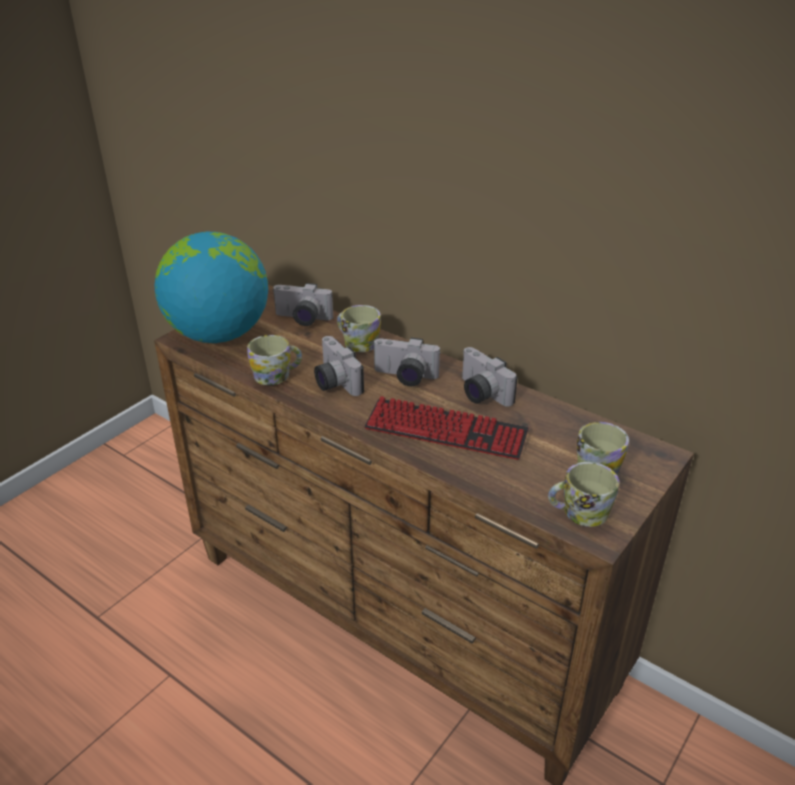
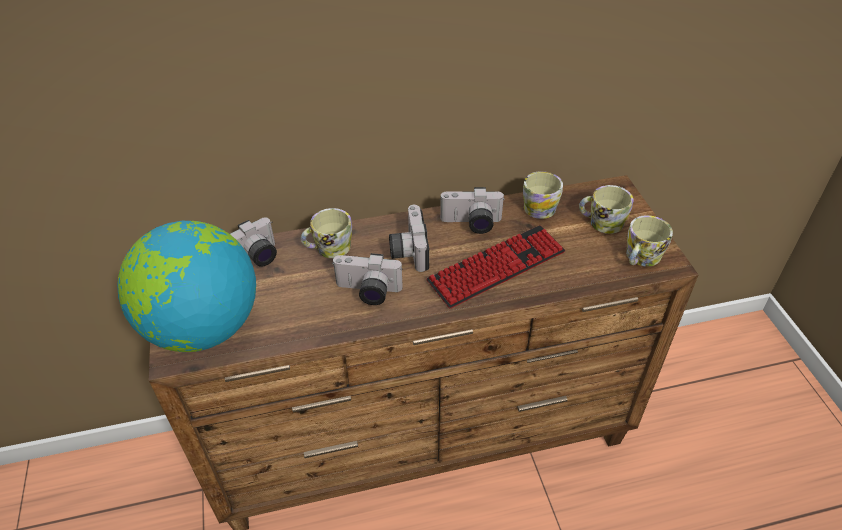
camera: 50 degrees left, 10 degrees up
mug [247,335,302,385] -> mug moved to [523,171,563,219]
camera [372,338,441,386] -> camera turned 120 degrees clockwise [389,205,429,272]

